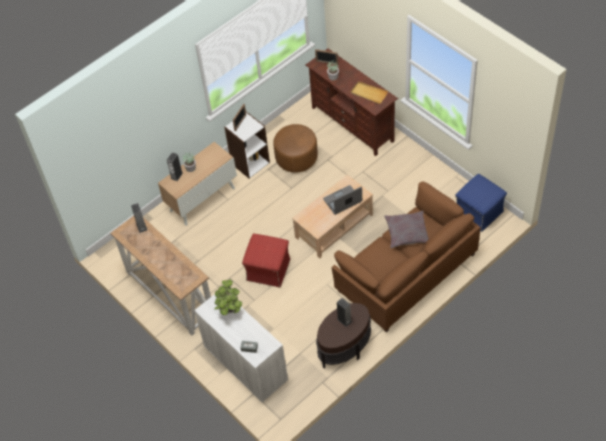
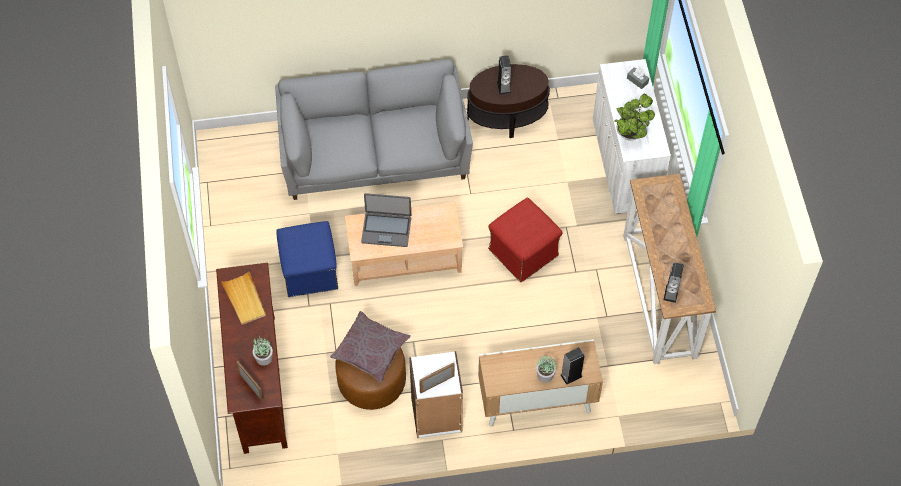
camera: 150 degrees left, 5 degrees up
brown sofa [331,181,481,333] -> grey sofa [275,59,473,200]
grey pillow [384,211,429,248] -> grey pillow moved to [330,311,411,383]
blue ottoman [455,174,507,232] -> blue ottoman moved to [276,221,338,297]

